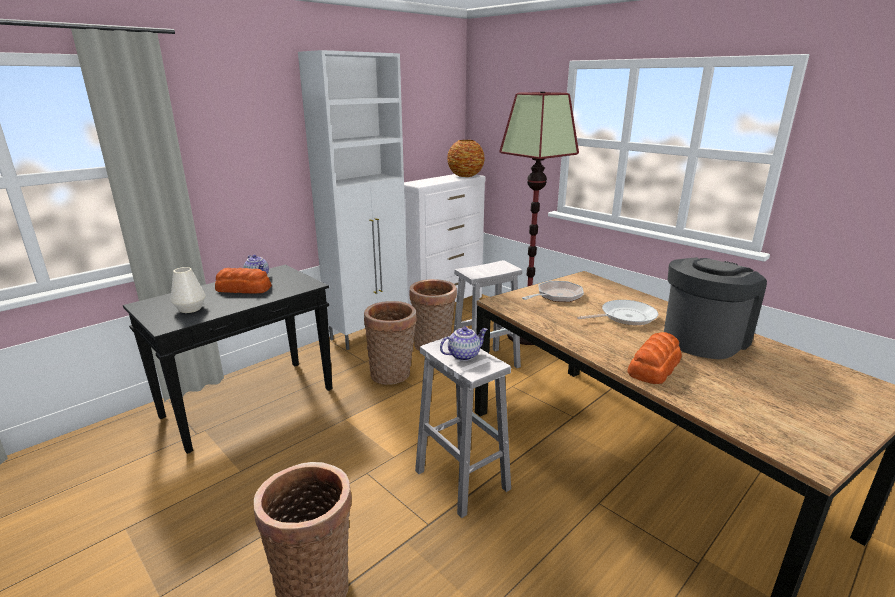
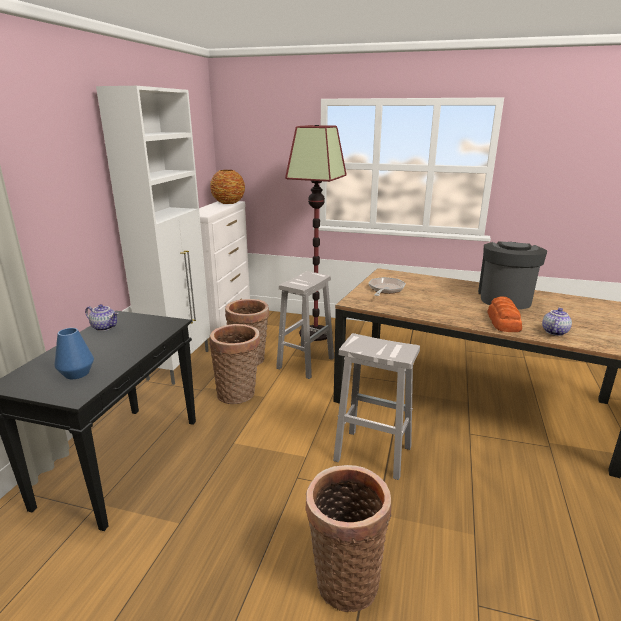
camera: 30 degrees left, 0 degrees up
white vase [170,267,206,313] -> blue vase [54,328,94,379]
bread [215,268,272,294] -> none
teapot [440,327,488,361] -> teapot moved to [542,308,572,336]
frying pan [577,300,658,325] -> none

